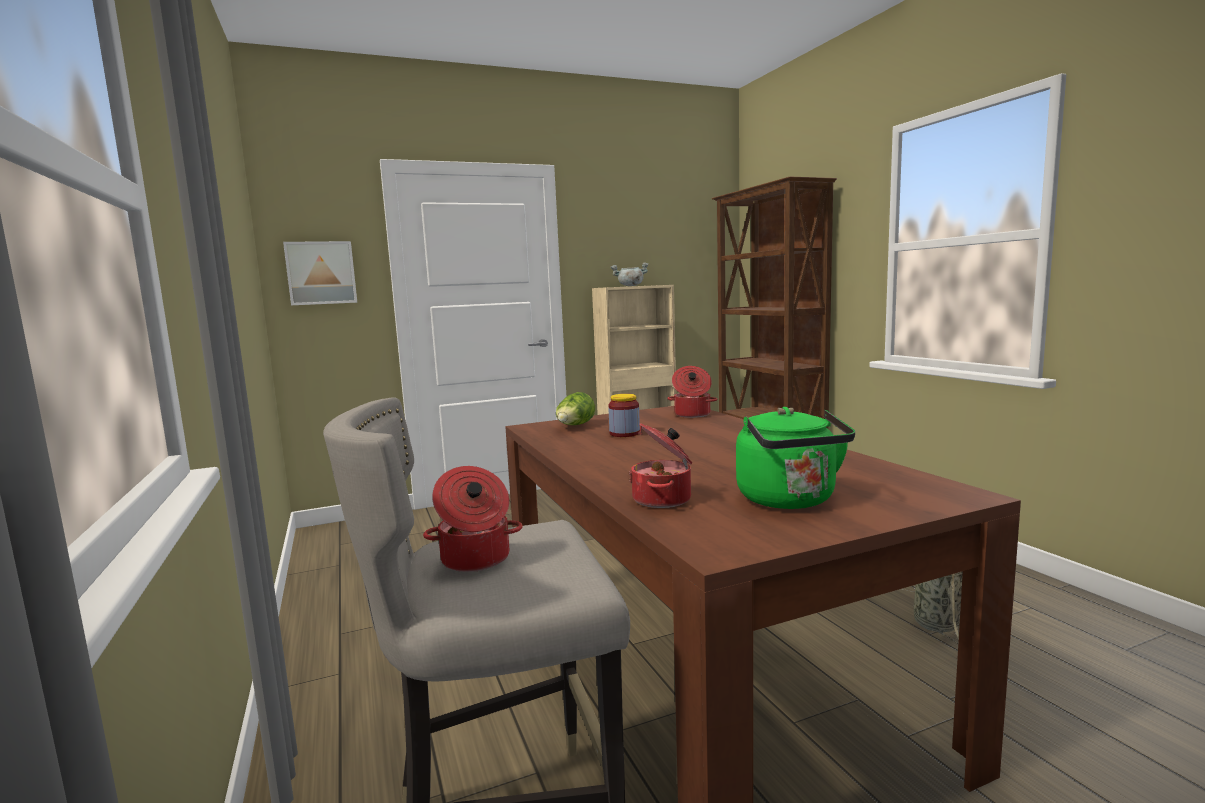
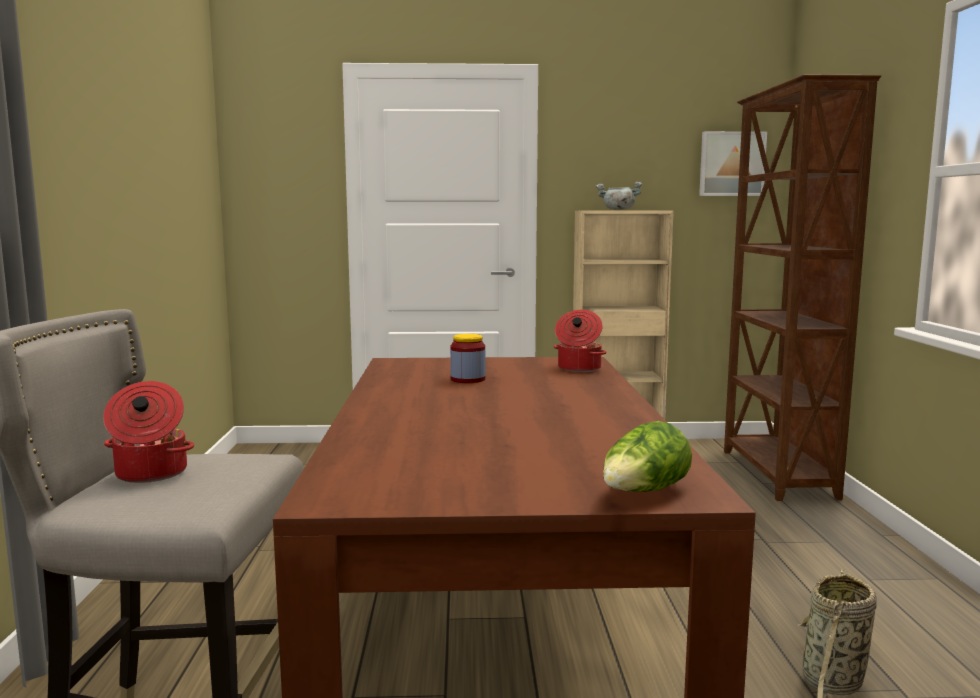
camera: 20 degrees right, 0 degrees up
picture [283,241,357,305] -> picture moved to [699,131,767,196]
lettuce [556,392,595,425] -> lettuce moved to [603,421,692,492]
cooking pot [629,423,692,508] -> none
green kettle [736,407,855,509] -> none

